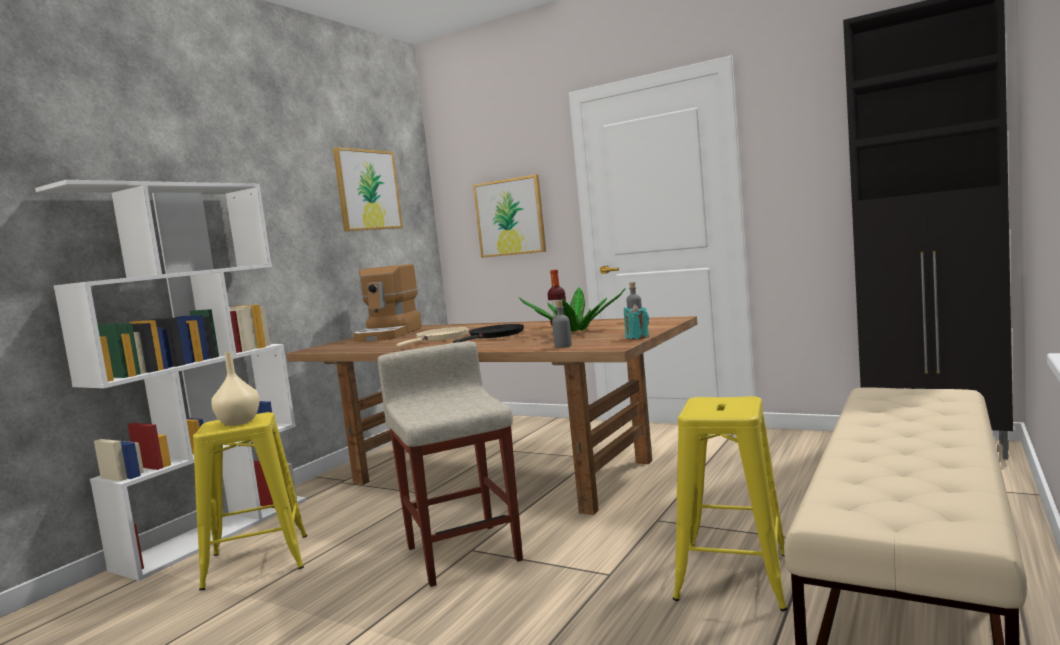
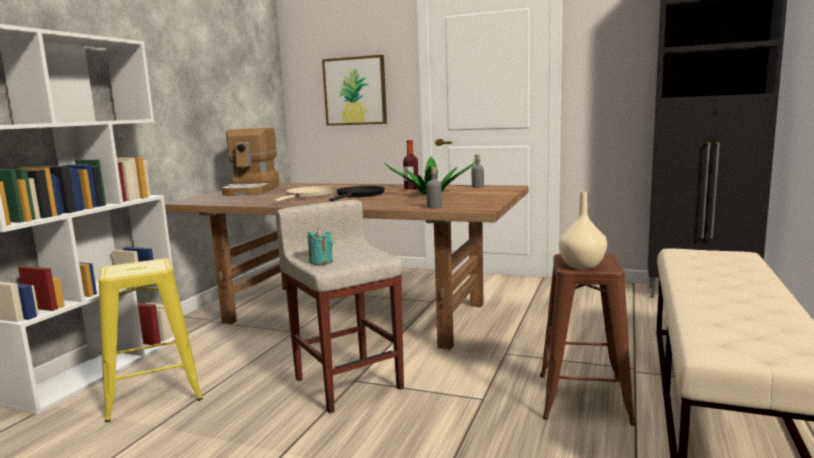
camera: 10 degrees left, 5 degrees up
beige vase [211,352,260,426] -> beige vase moved to [559,191,607,269]
picture [333,147,403,231] -> none
turquoise candle [624,304,649,339] -> turquoise candle moved to [308,228,333,265]
yellow stool [673,396,787,611] -> brown stool [540,254,636,425]

